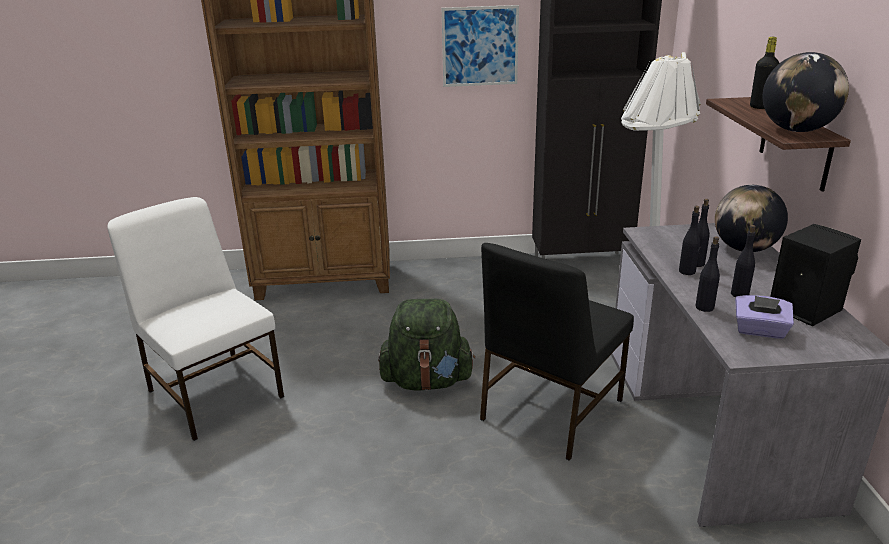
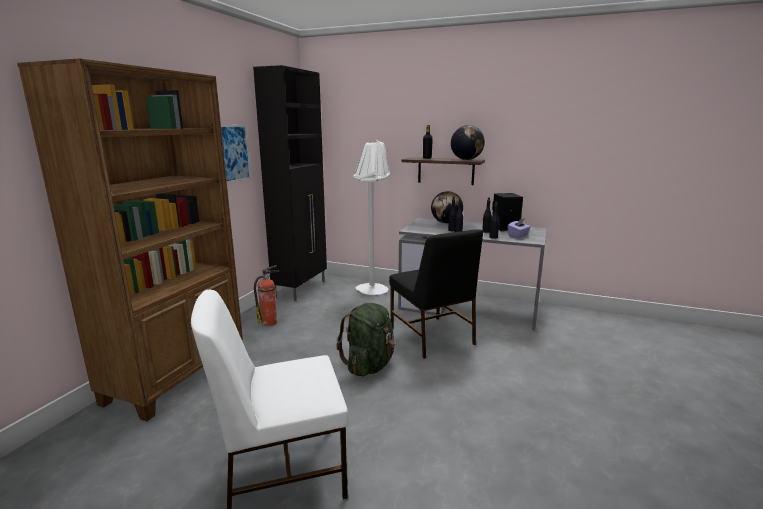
camera: 65 degrees left, 10 degrees down
none -> fire extinguisher [254,265,279,326]

